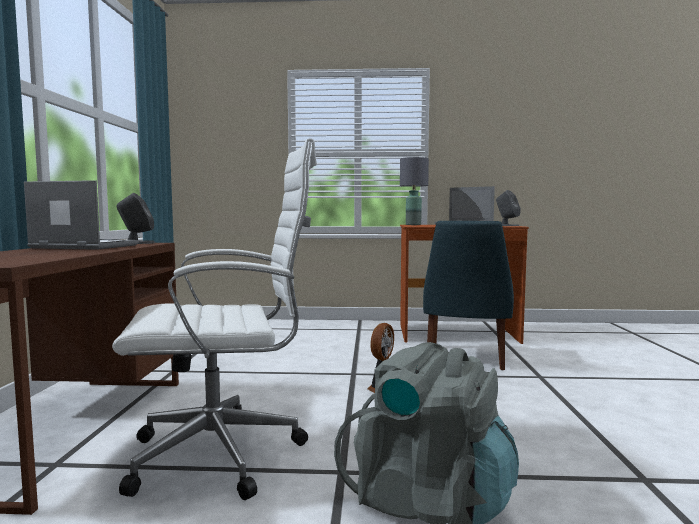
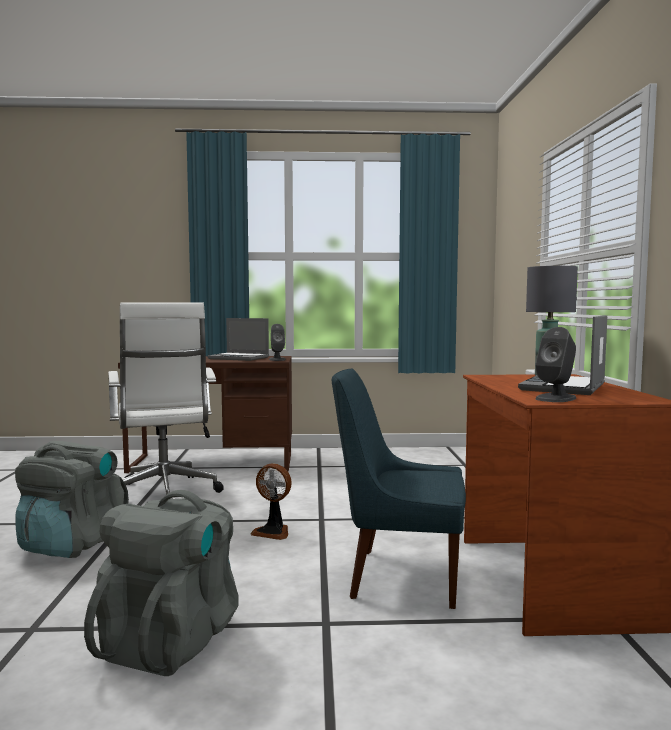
camera: 85 degrees right, 0 degrees up
laptop [24,180,139,250] -> laptop turned 105 degrees clockwise [207,318,269,361]
none -> grey backpack [84,490,239,676]

